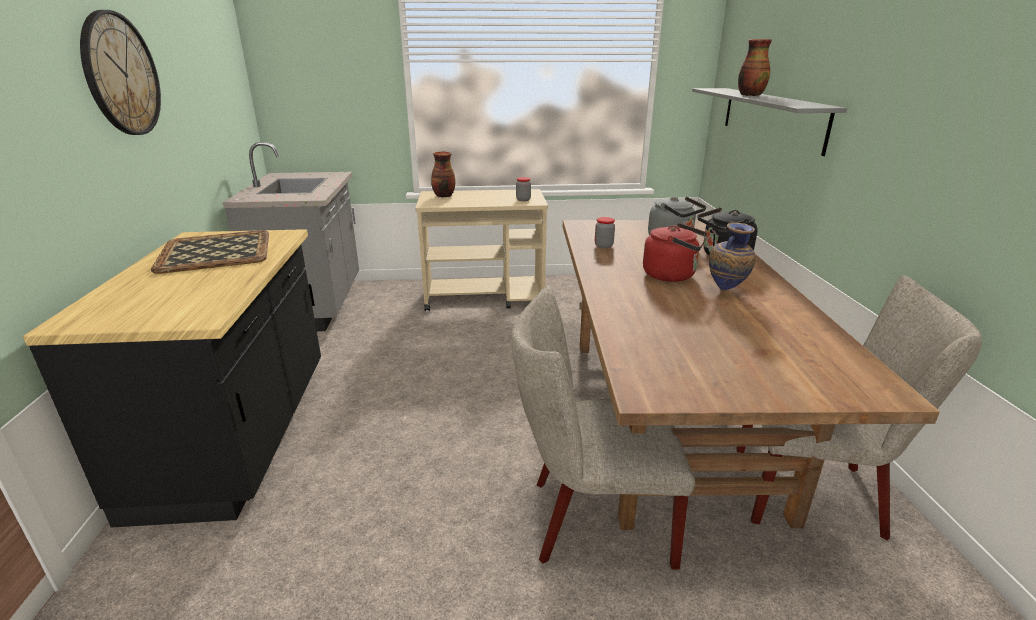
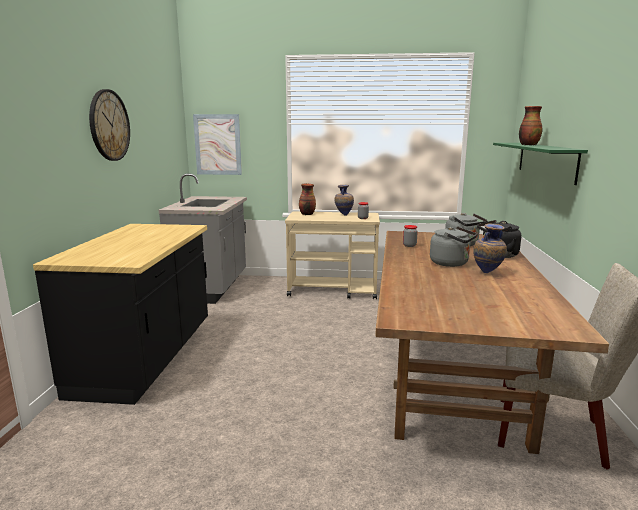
camera: 10 degrees right, 10 degrees down
tray [151,230,269,274] -> none
beige chair [511,286,695,570] -> none
red kettle [643,223,708,282] -> grey kettle [430,226,477,267]
grey shelf [692,88,847,156] -> green shelf [493,143,588,185]
none -> picture [193,114,242,175]
none -> vase [334,185,354,216]

